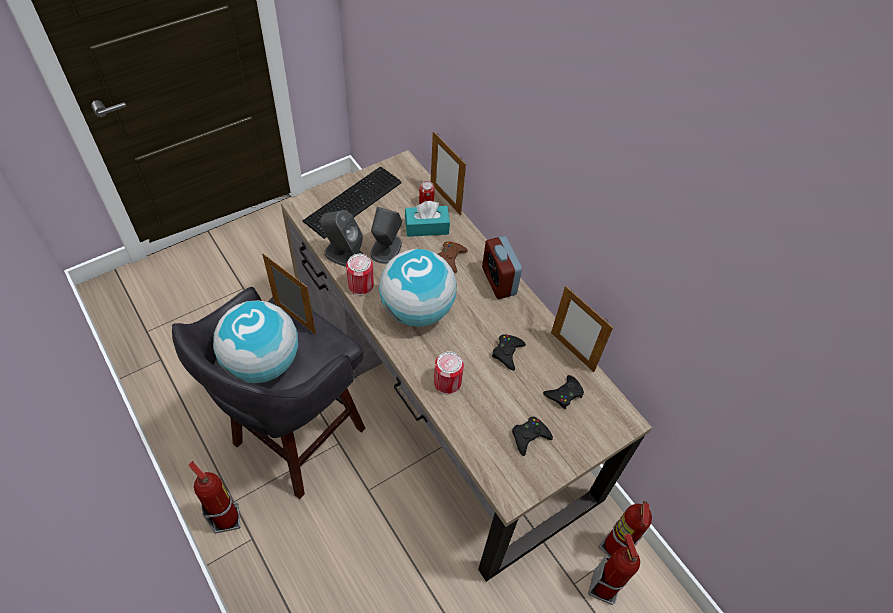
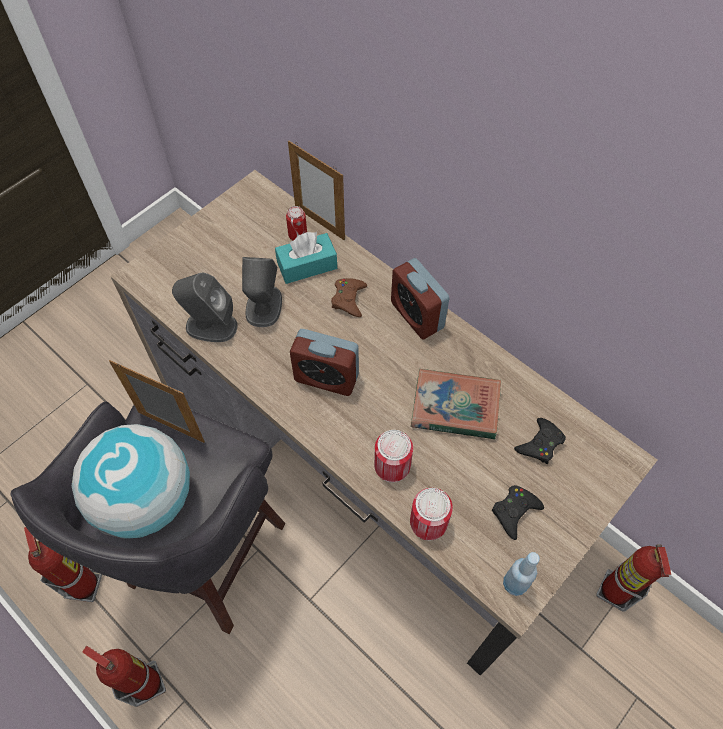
camera: 10 degrees left, 5 degrees up
keyboard [302,167,402,239] -> none
can [346,254,374,295] -> can moved to [410,488,453,541]
globe [379,249,457,327] -> alarm clock [290,329,359,396]
black game controller [492,334,526,370] -> book [411,369,501,439]
picture frame [551,286,613,372] -> none
fire extinguisher [588,533,640,605] -> fire extinguisher moved to [24,527,102,602]
none -> blue bottle [503,552,540,596]

